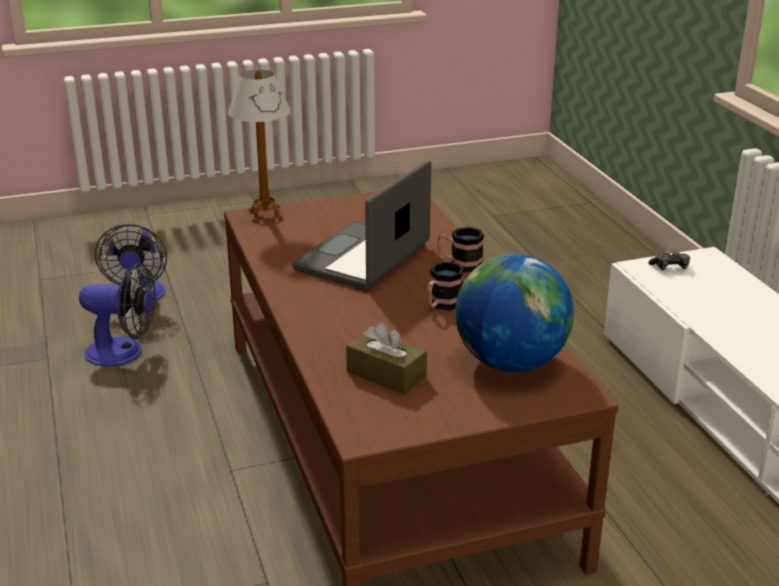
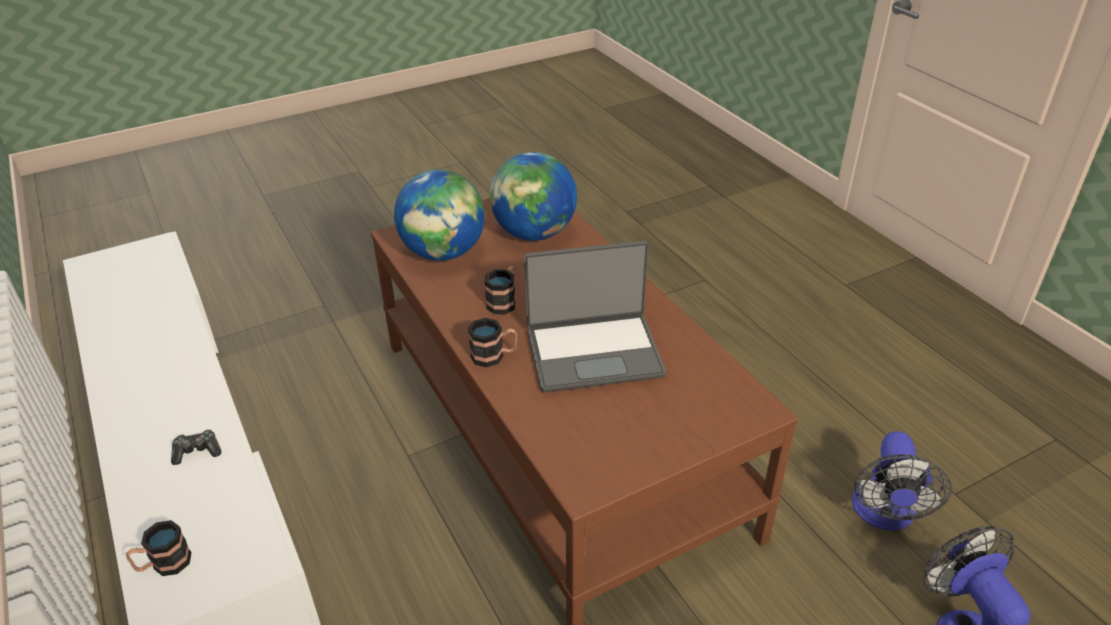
camera: 170 degrees right, 10 degrees up
fan [79,263,156,366] -> fan turned 75 degrees counterclockwise [852,431,952,531]
table lamp [228,69,291,223] -> none
laptop [292,160,431,290] -> laptop turned 60 degrees clockwise [524,241,666,393]
brown tissue box [346,322,427,395] -> globe [490,152,577,241]
game controller [649,251,690,270] -> game controller moved to [171,429,221,465]
none -> mug [126,520,192,576]

